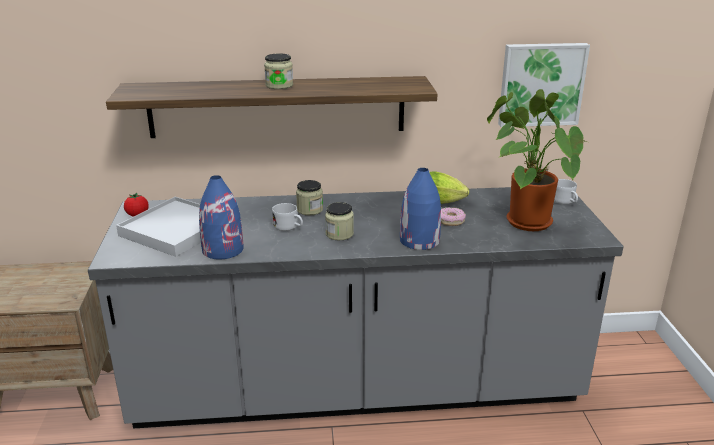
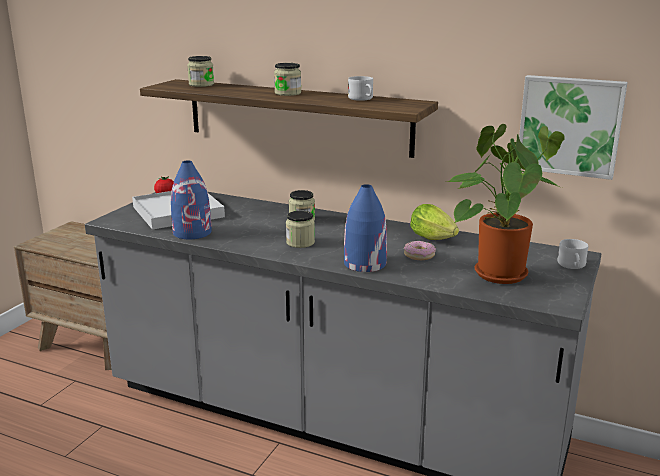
camera: 30 degrees right, 5 degrees down
white mug [272,203,303,231] -> white mug moved to [348,76,373,101]
none -> jar [187,56,214,87]

